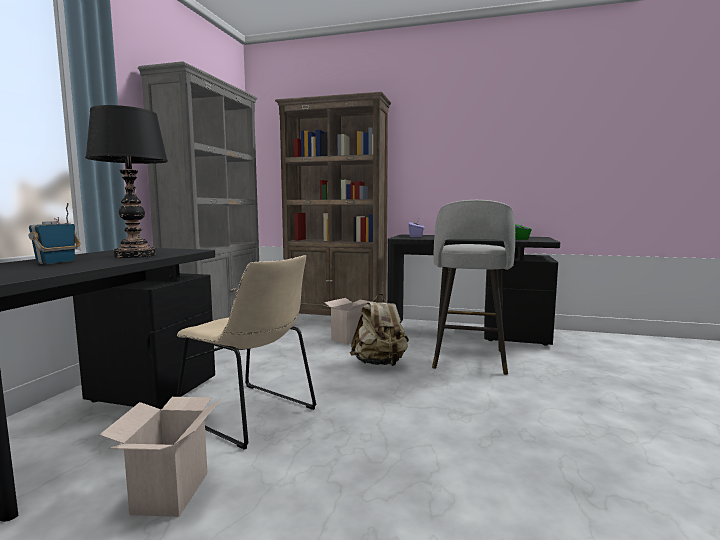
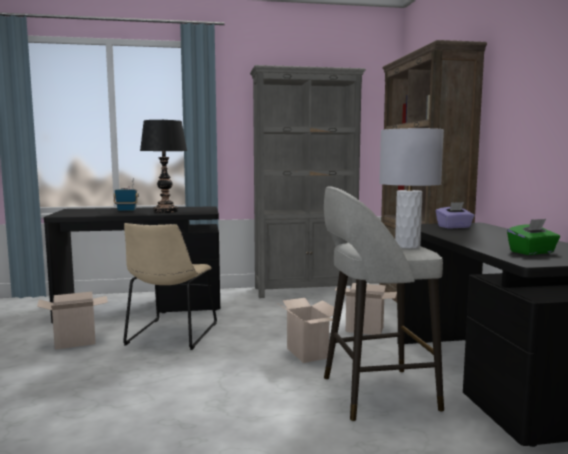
camera: 65 degrees right, 0 degrees up
beige backpack [350,294,409,366] -> cardboard box [277,298,334,363]
none -> grey table lamp [379,128,444,249]

